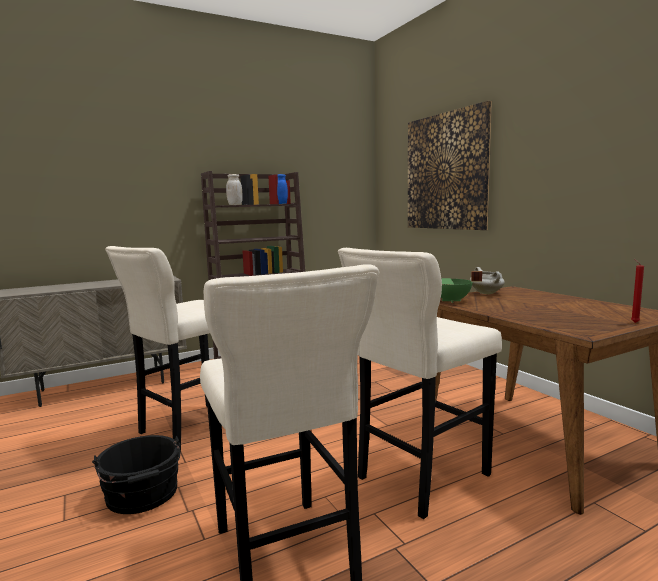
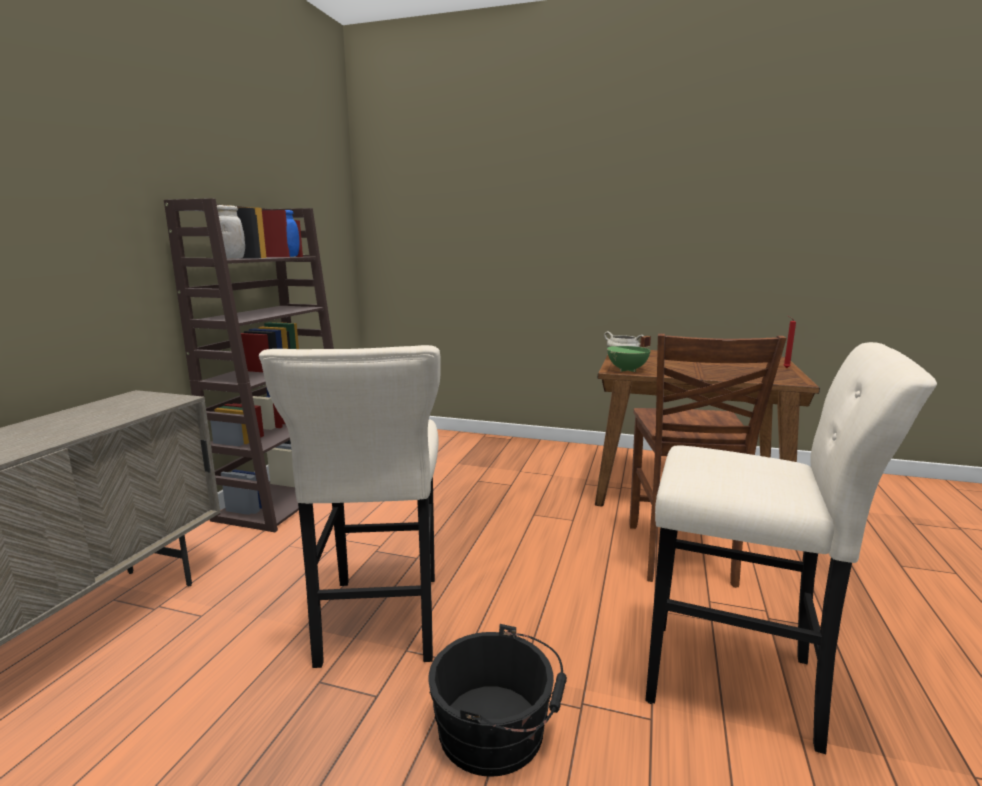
camera: 45 degrees left, 5 degrees up
beige stool [338,248,502,519] -> brown chair [629,334,787,588]
picture [408,101,492,230] -> none

